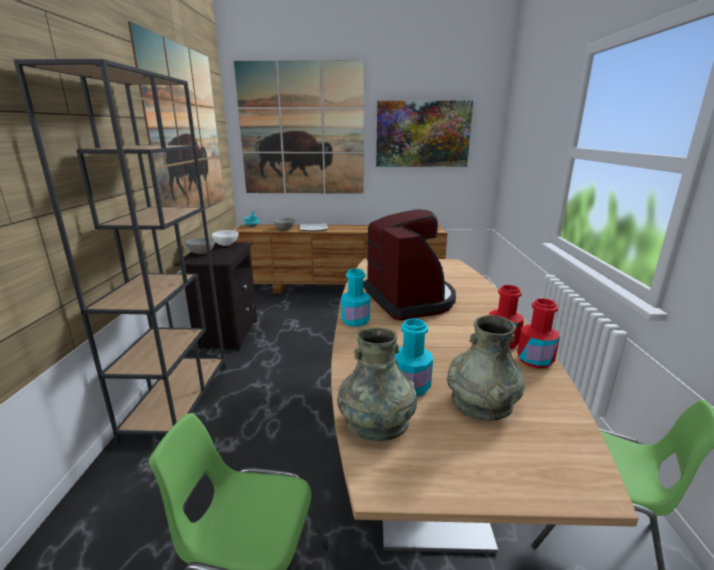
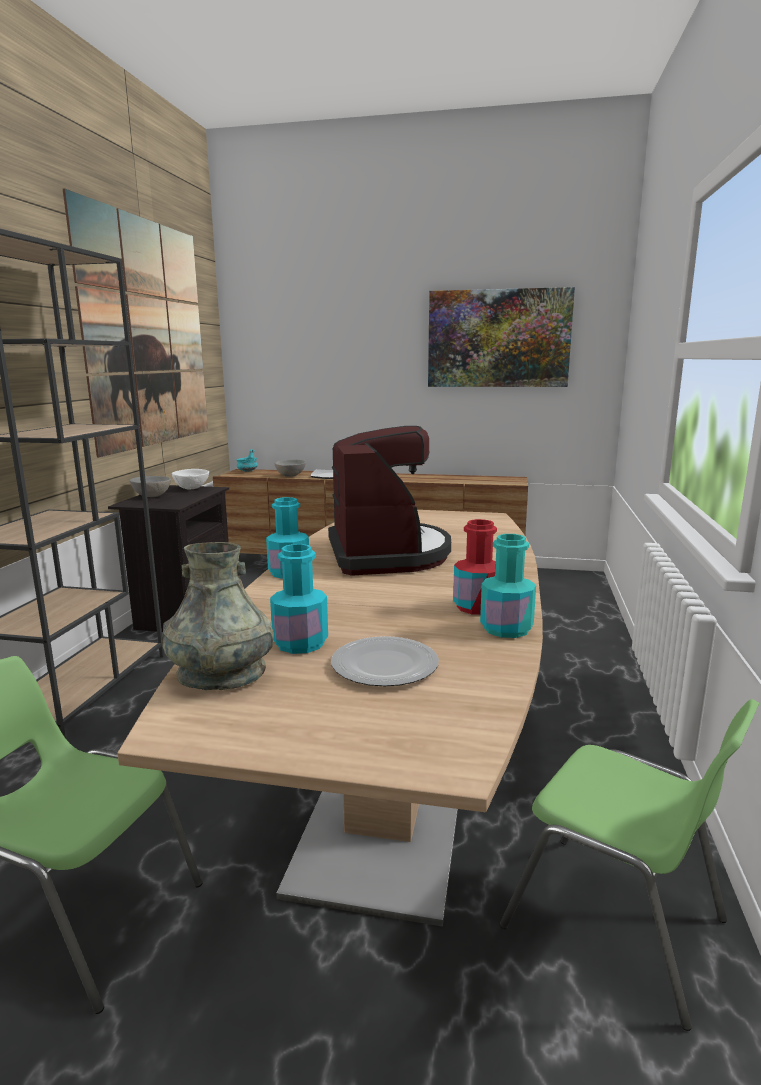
camera: 10 degrees right, 5 degrees down
picture [234,60,364,194] -> none
grey vase [447,315,525,421] -> plate [331,636,439,686]
red bottle [517,298,560,368] -> turquoise bottle [480,534,536,638]

